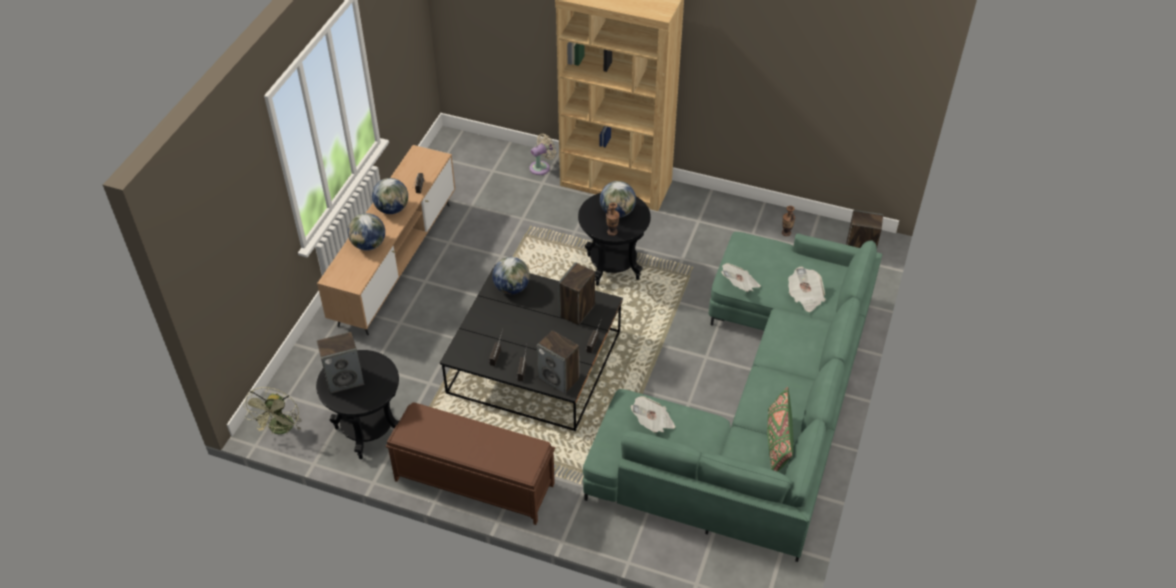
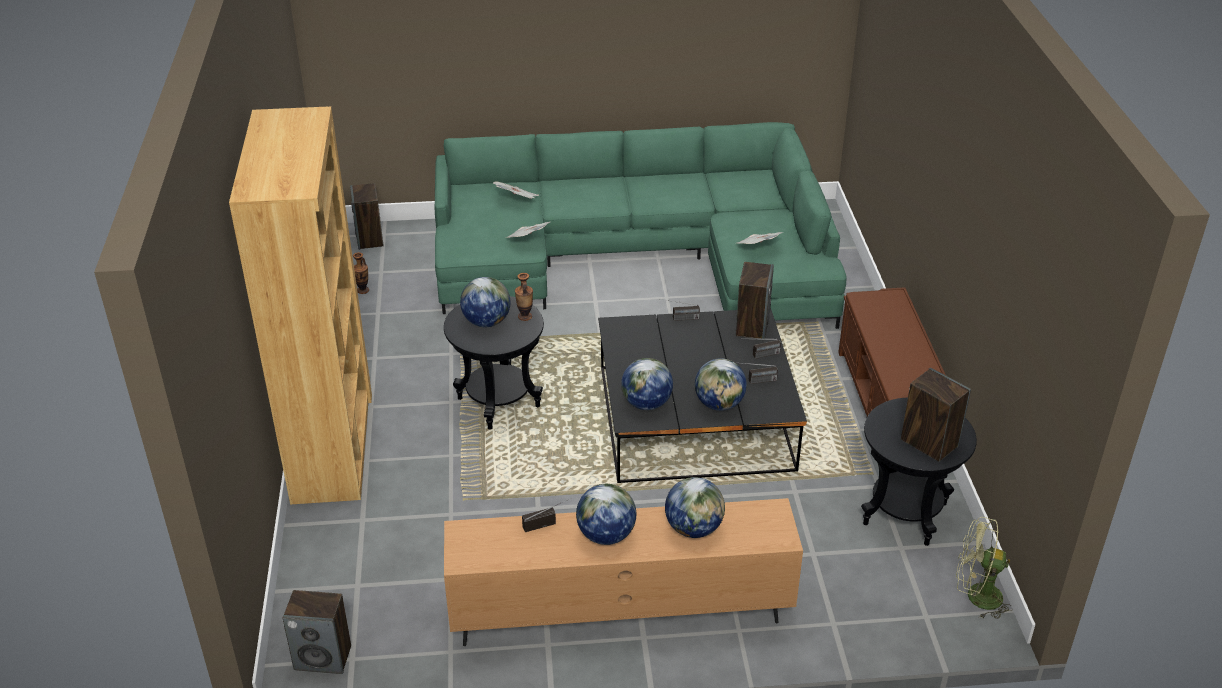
camera: 115 degrees left, 10 degrees down
green fan [243,387,302,434] -> green fan turned 150 degrees counterclockwise [956,517,1013,619]
beige fan [530,134,556,175] -> none
speaker [558,262,595,325] -> speaker moved to [282,590,351,674]
green pillow [767,387,794,472] -> none
none -> globe [695,358,747,411]

